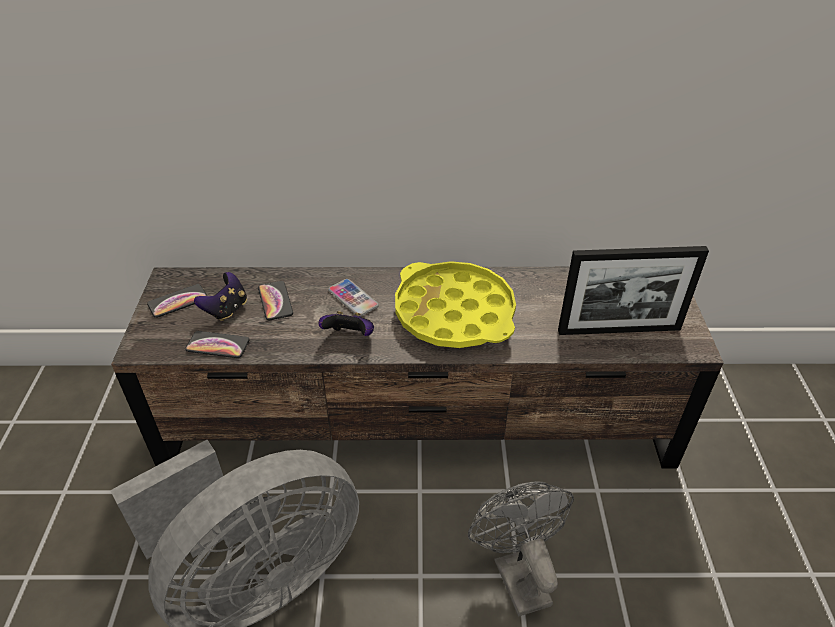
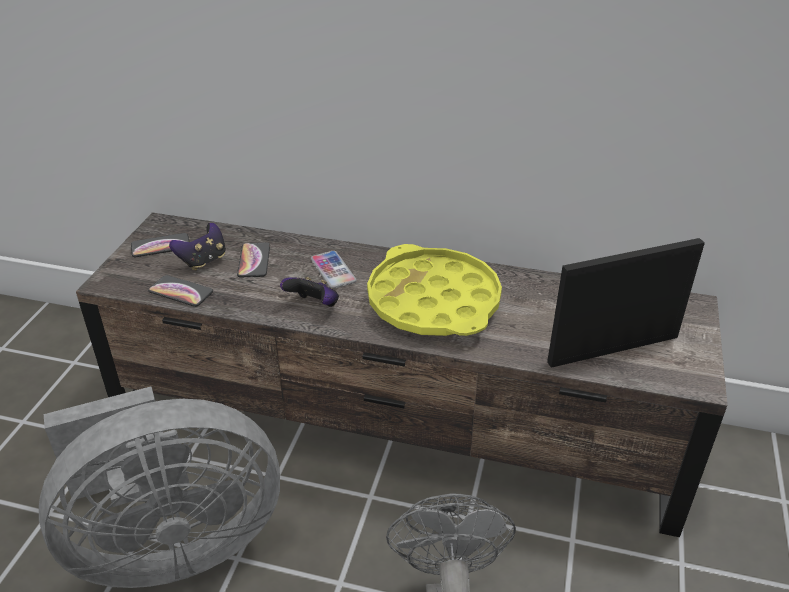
camera: 15 degrees right, 5 degrees down
picture frame [558,246,709,335] -> picture frame turned 150 degrees clockwise [547,238,705,368]

